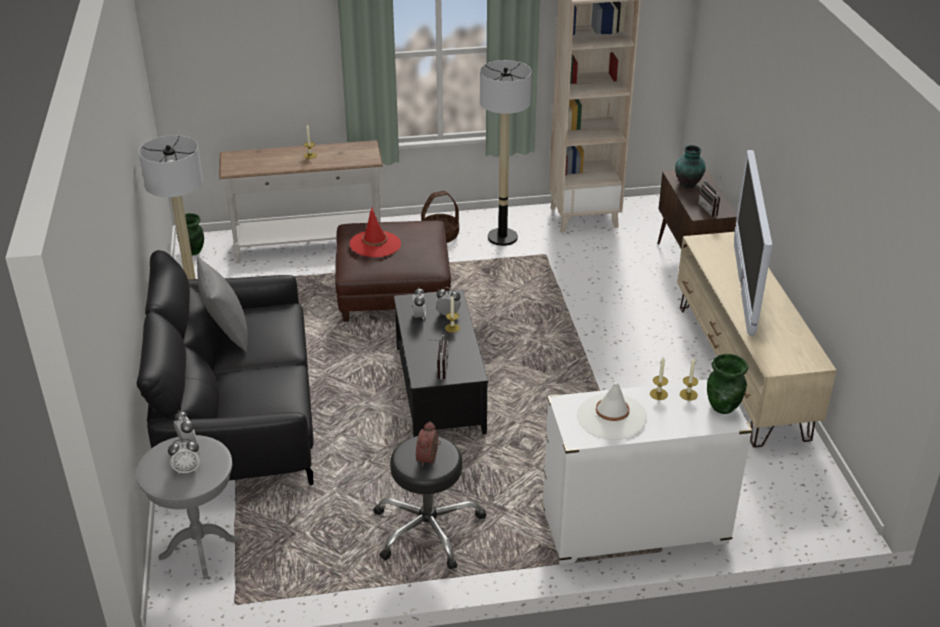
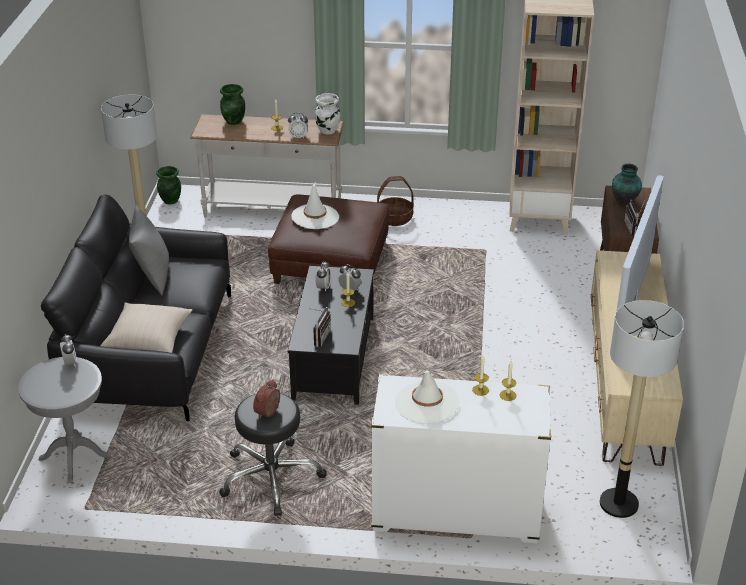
camera: 15 degrees right, 0 degrees up
alarm clock [168,439,200,474] -> alarm clock moved to [288,113,308,138]
red hat [350,206,401,257] -> white hat [291,182,339,229]
floor lamp [480,60,532,246] -> floor lamp moved to [600,300,684,518]
green vase [707,354,748,414] -> green vase moved to [220,84,245,125]
none -> beige pillow [101,302,193,353]
none -> white vase [315,93,340,134]

